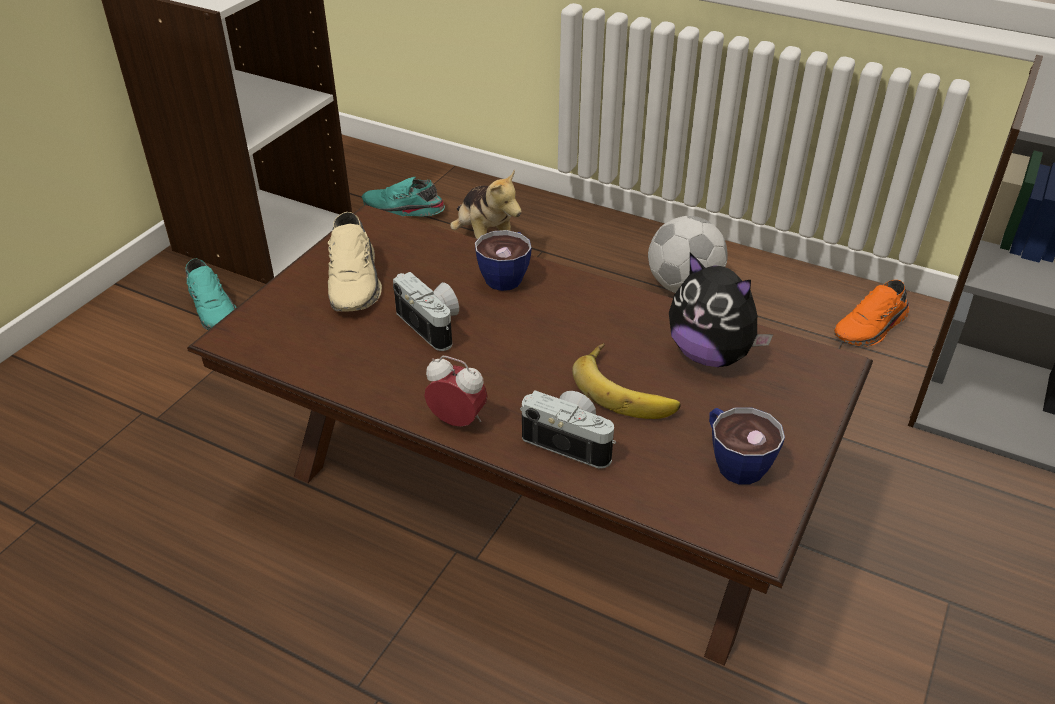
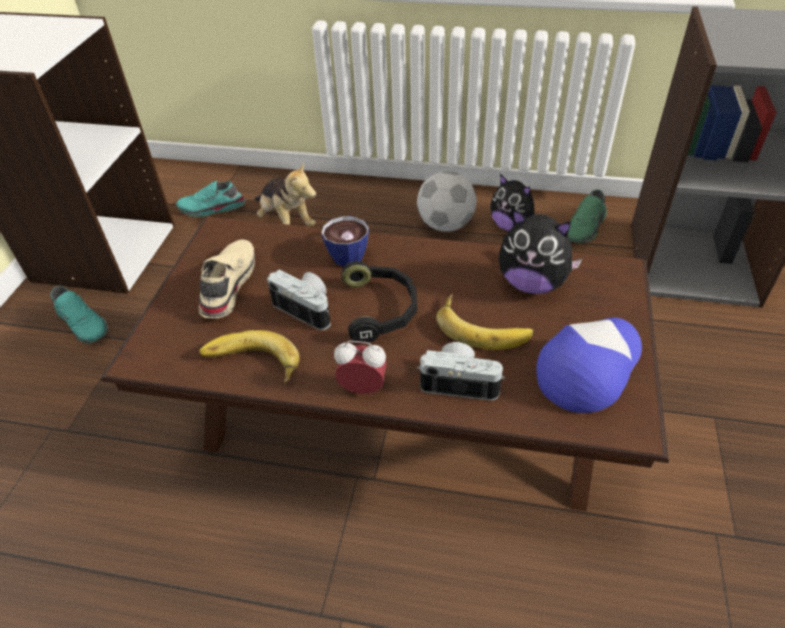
camera: 15 degrees left, 5 degrees up
beige shoe [328,212,382,312] -> beige shoe turned 150 degrees counterclockwise [199,239,255,318]
cup [709,408,785,484] -> cap [536,318,642,413]
orange shoe [834,280,909,346] -> green shoe [568,190,607,243]
none -> banana [199,330,300,385]
none -> black headphones [342,261,417,344]
none -> plush toy [490,174,535,231]

